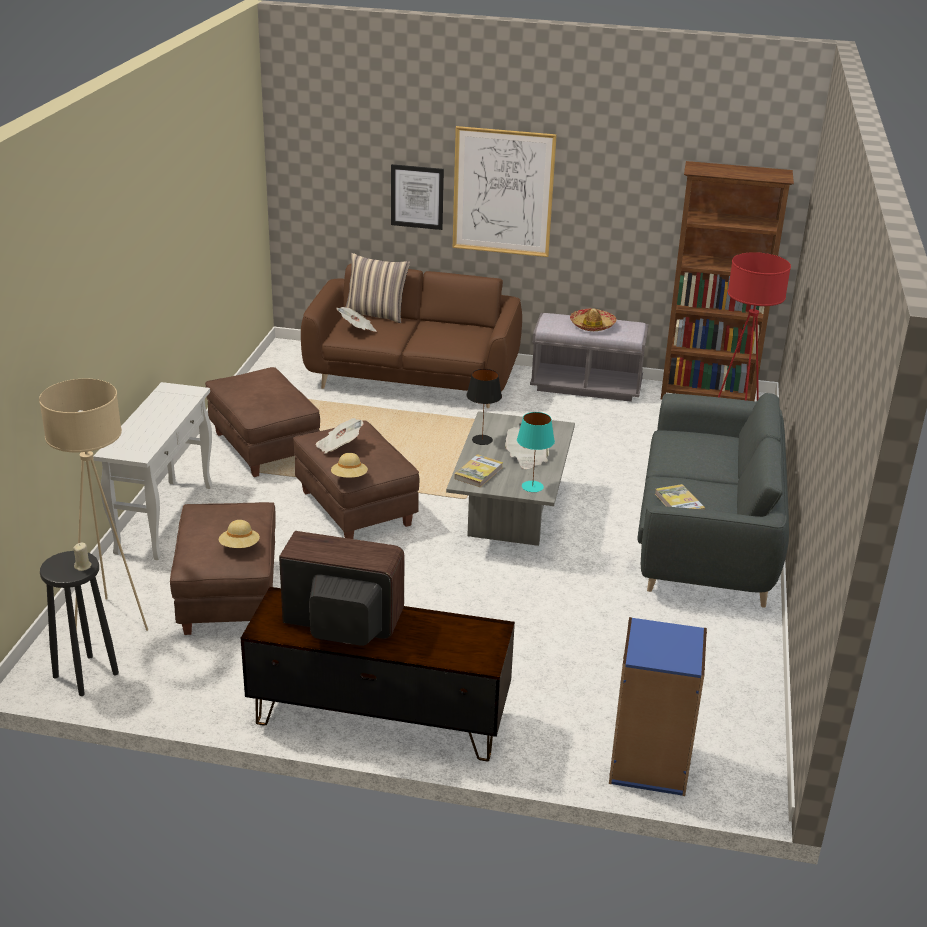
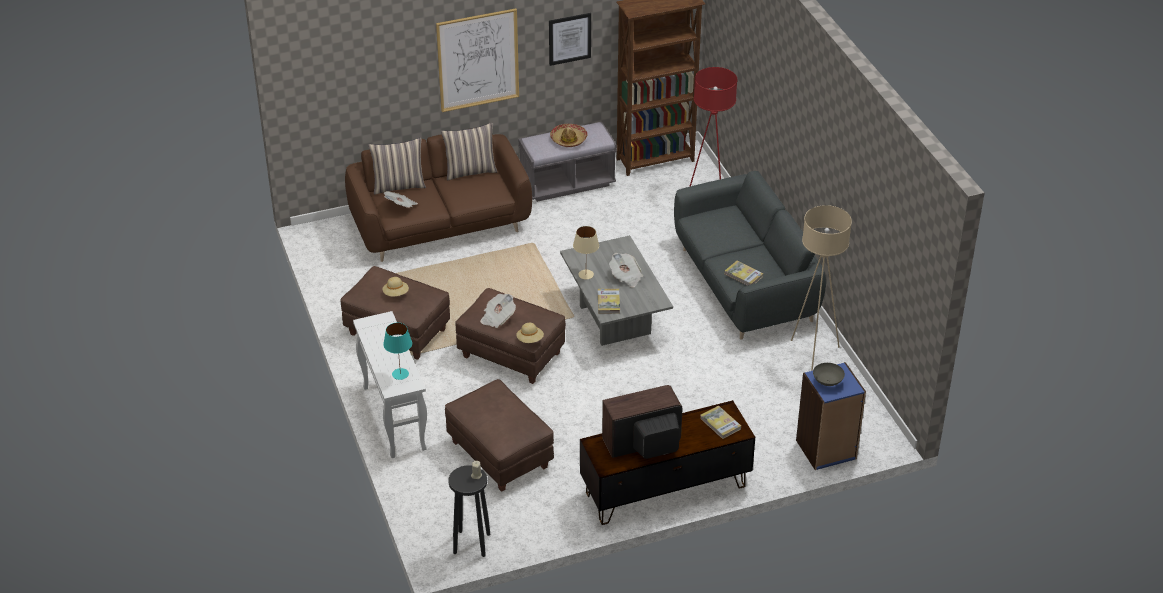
camera: 30 degrees left, 10 degrees up
beige floor lamp [39,379,148,631] -> beige floor lamp moved to [791,205,852,371]
beige hat [219,520,260,548] -> beige hat moved to [382,277,409,297]
picture [391,164,444,230] -> picture moved to [549,13,591,66]
black table lamp [466,369,502,445] -> beige table lamp [573,226,599,279]
turquoise table lamp [517,412,555,492] -> turquoise table lamp moved to [383,323,412,380]
none -> pillow [441,123,497,180]
none -> book [700,406,741,439]
none -> grey bowl [813,363,845,386]

